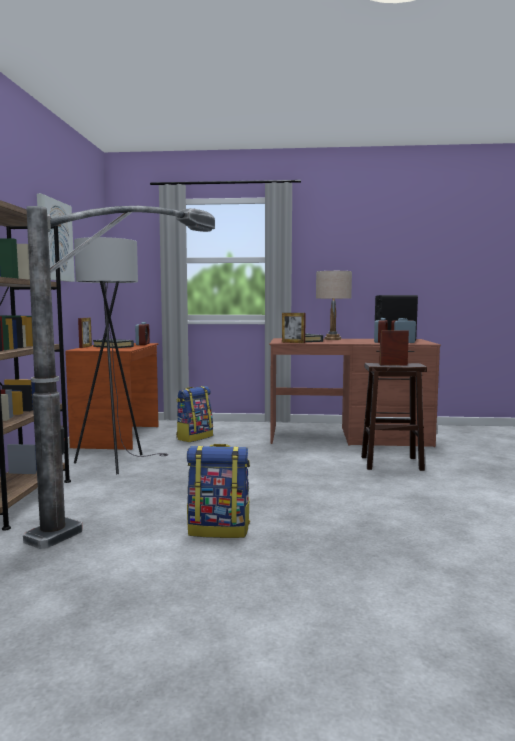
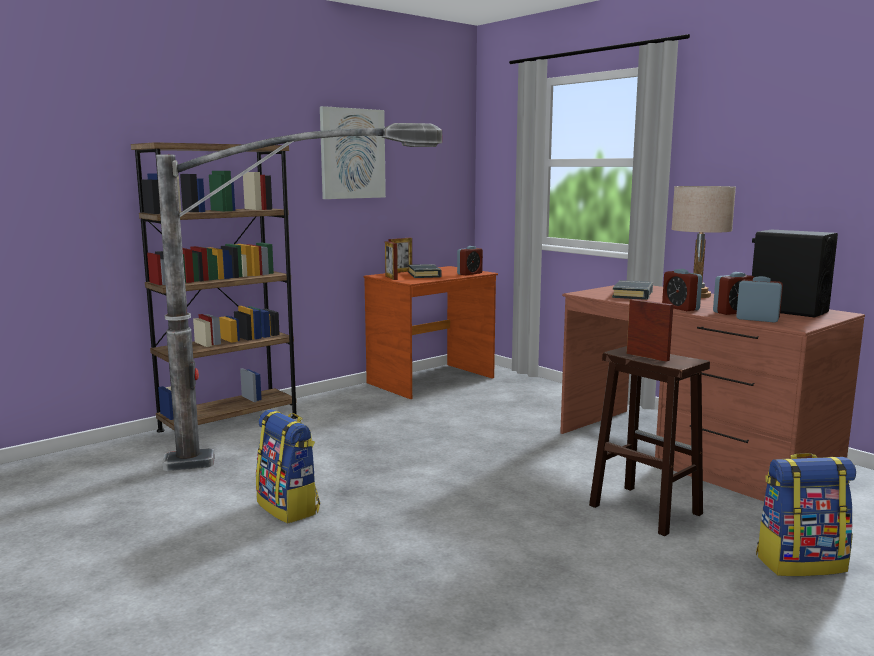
camera: 45 degrees right, 5 degrees up
grey floor lamp [74,237,168,474] -> none
backpack [176,386,213,442] -> backpack moved to [756,453,856,576]
picture frame [282,313,306,343] -> picture frame moved to [385,241,398,280]
none -> alarm clock [662,269,702,311]

